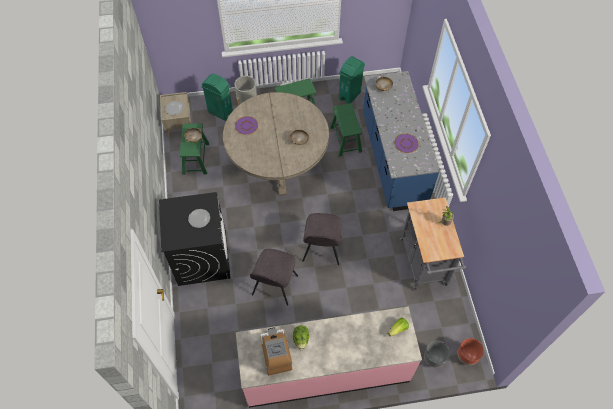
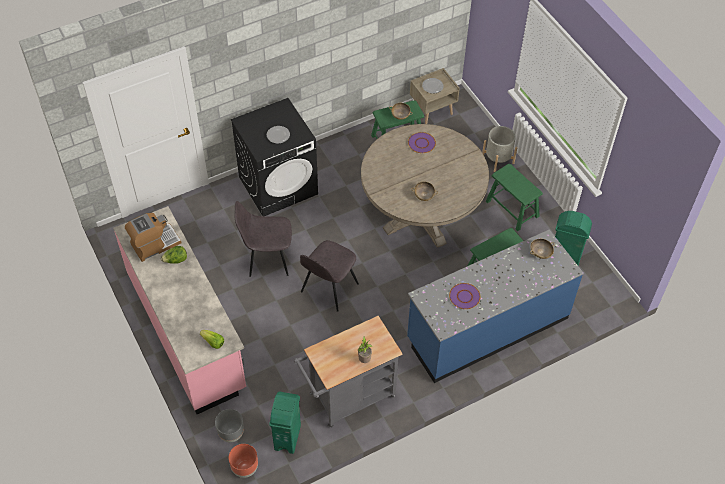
camera: 70 degrees right, 5 degrees down
green trash can [201,74,233,121] -> green trash can moved to [269,391,301,454]
grey chair [302,213,342,265] -> grey chair turned 45 degrees counterclockwise [300,240,359,312]

